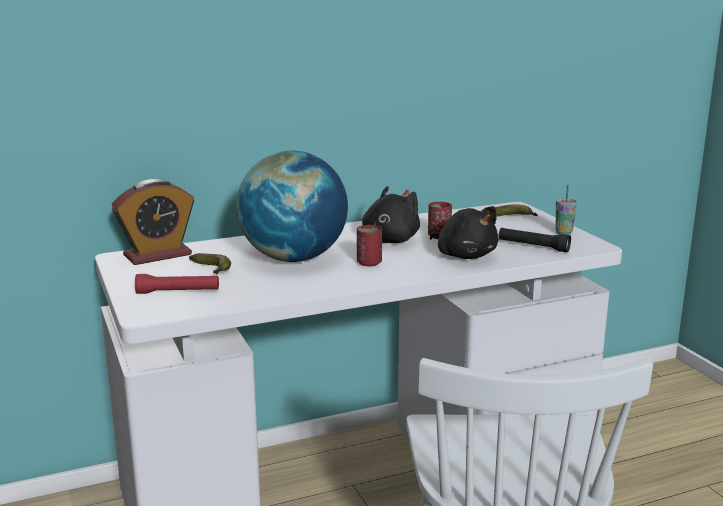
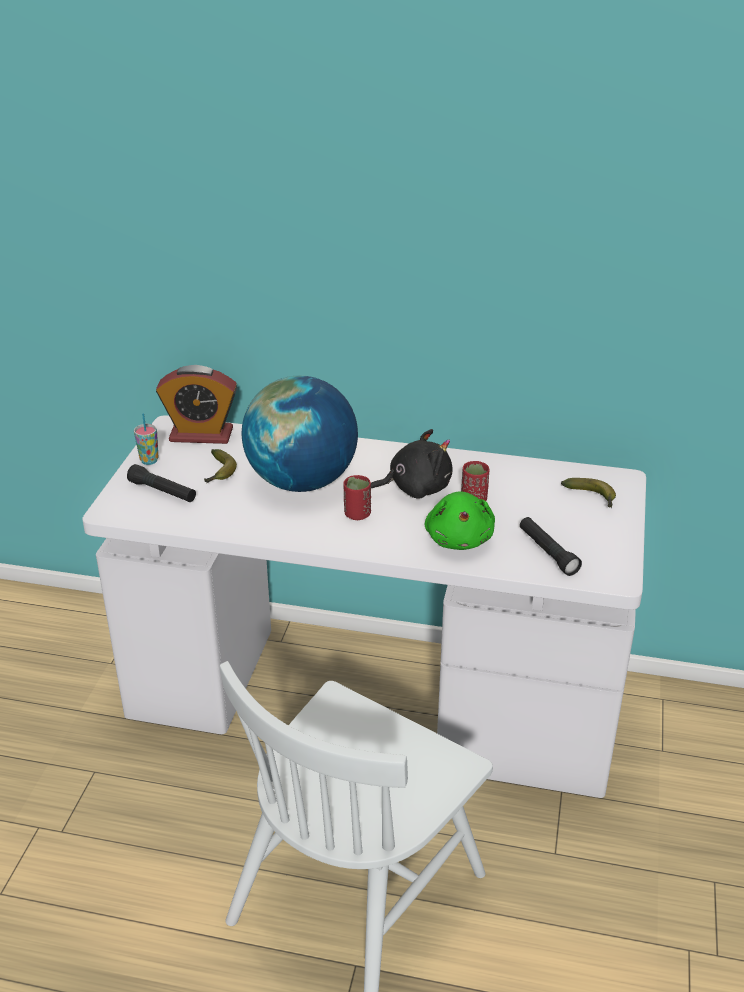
camera: 35 degrees right, 15 degrees up
red flashlight [135,274,219,294] -> black flashlight [127,464,196,502]
black plush toy [430,206,498,259] -> green plush toy [425,491,495,550]
cup [555,185,577,235] -> cup moved to [134,413,158,465]

